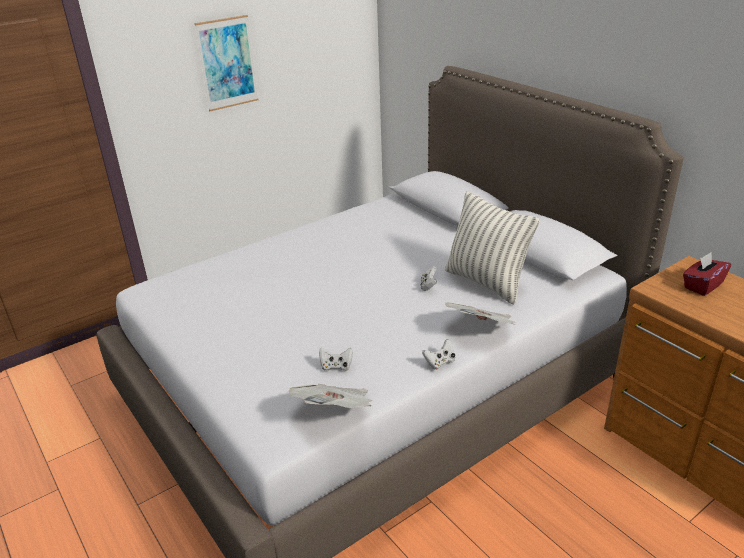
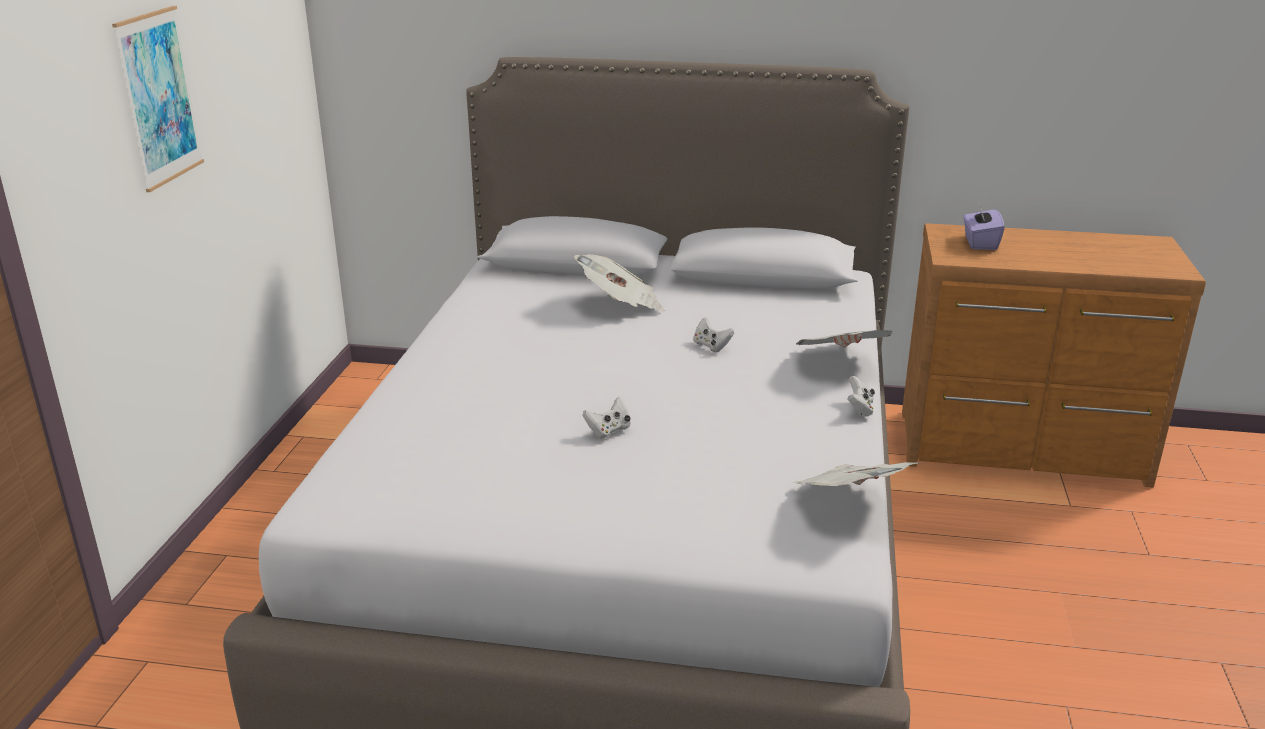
camera: 45 degrees left, 5 degrees down
white game controller [319,348,353,371] -> white game controller moved to [583,397,630,438]
pillow [445,191,540,304] -> none
red tissue box [683,252,731,296] -> purple tissue box [963,201,1004,250]
none -> newspaper [574,254,665,311]

